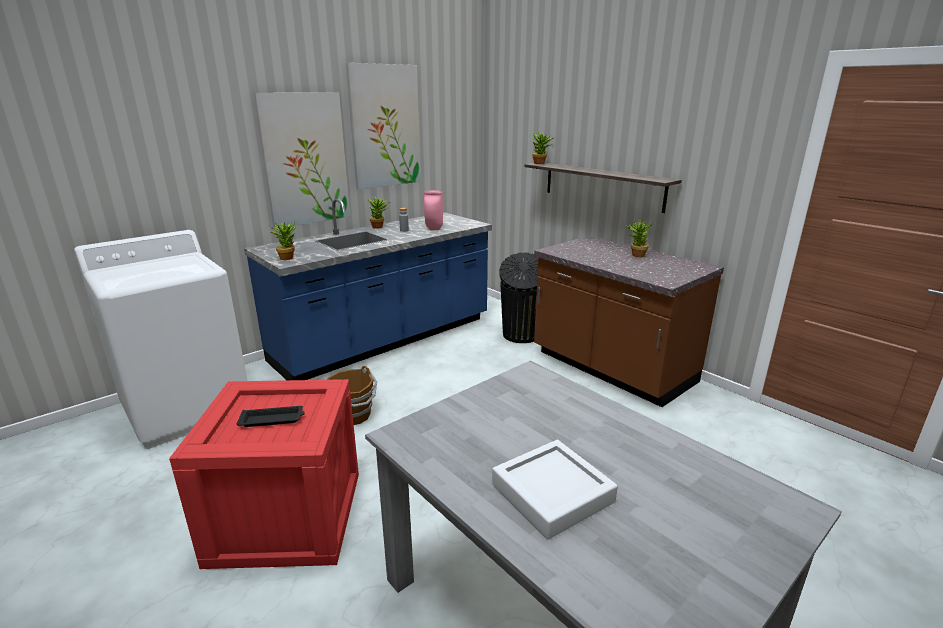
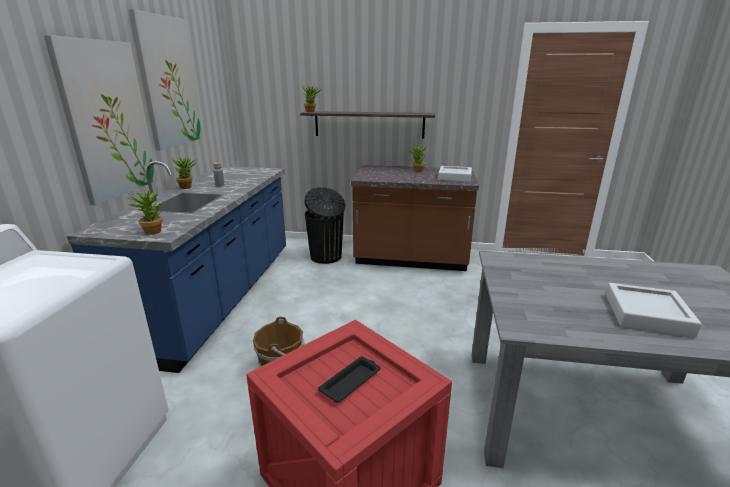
camera: 40 degrees left, 0 degrees up
pink vase [424,190,443,230] -> none
none -> grey tray [438,166,472,182]

